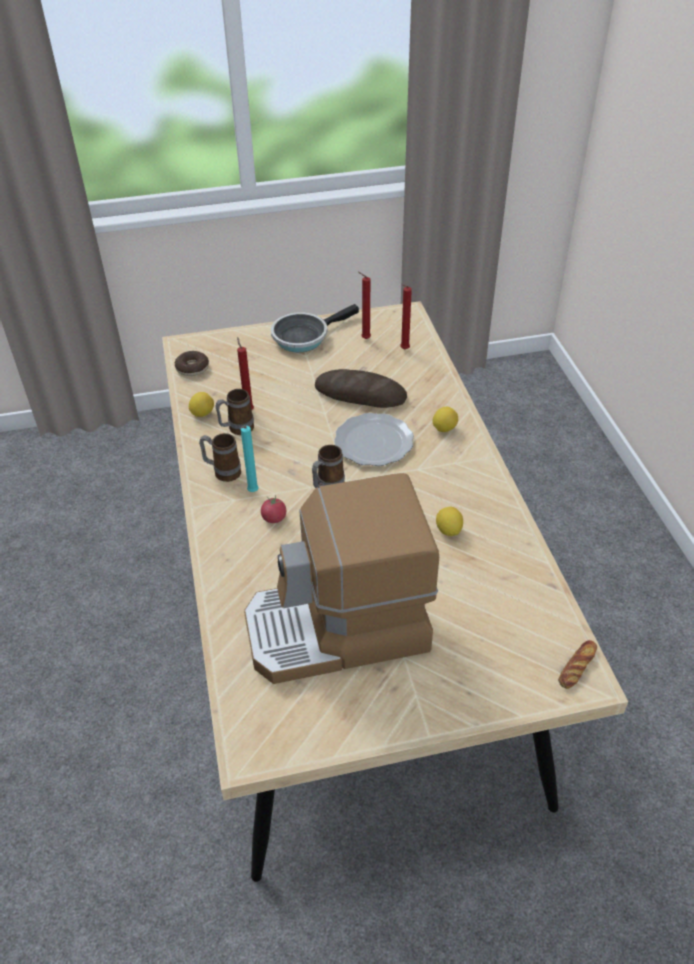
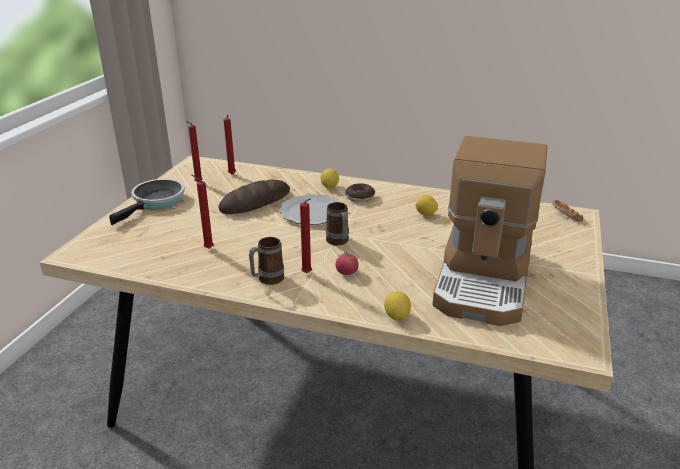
camera: 60 degrees left, 15 degrees down
donut [175,351,209,376] -> donut moved to [345,183,375,202]
lemon [189,392,214,417] -> lemon moved to [384,291,411,321]
mug [216,389,254,435] -> none
turquoise candle [241,426,259,492] -> red candle [300,199,312,273]
frying pan [271,304,359,352] -> frying pan turned 150 degrees counterclockwise [109,179,185,225]

